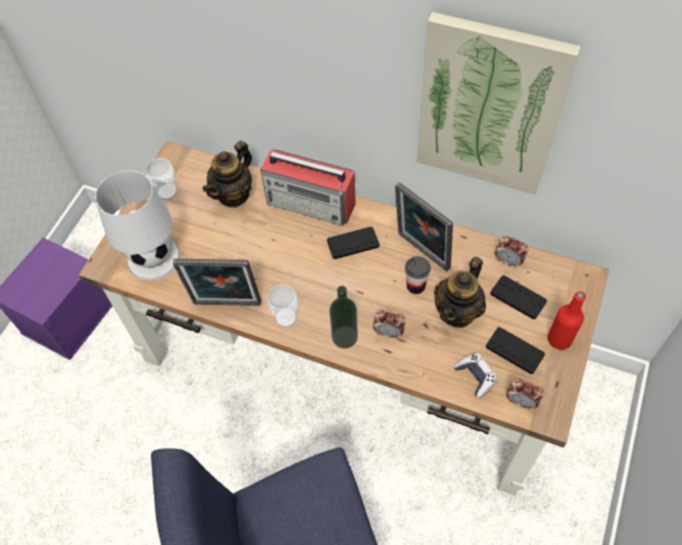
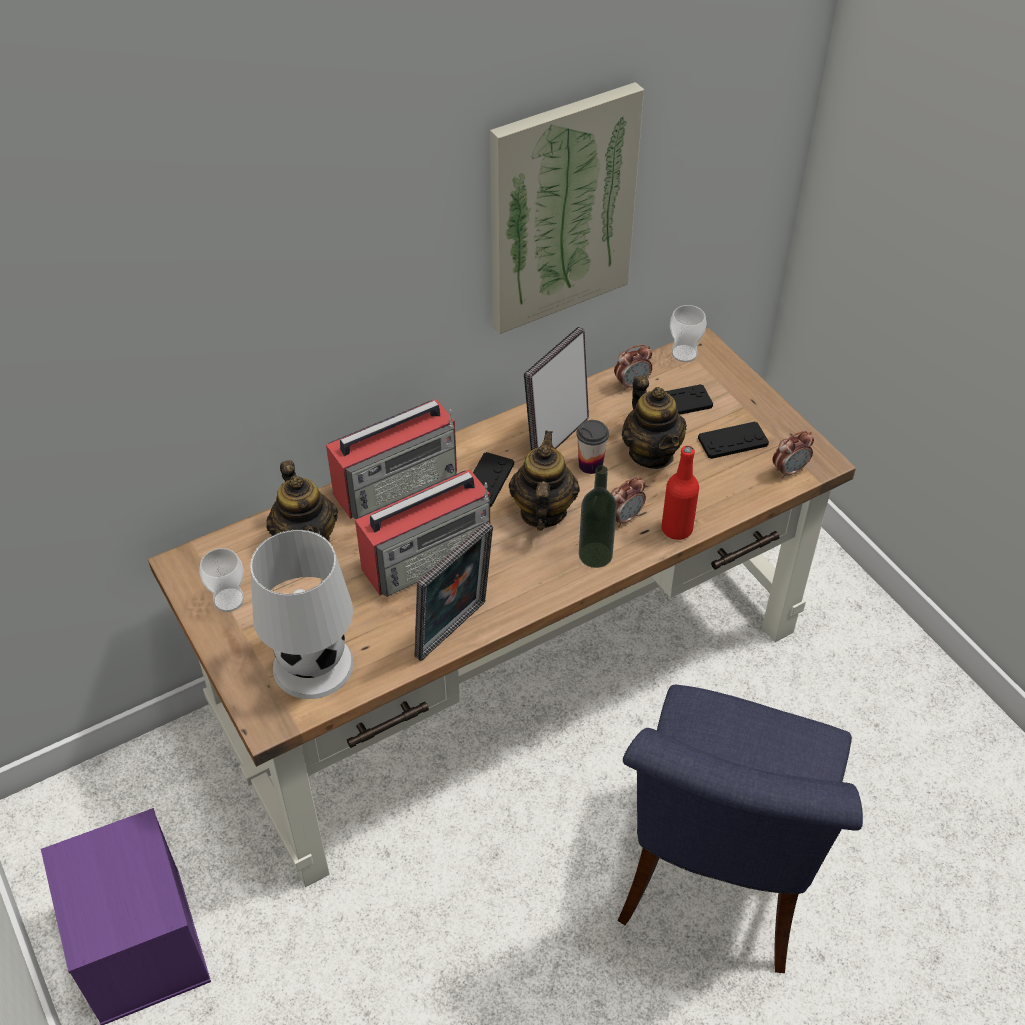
camera: 55 degrees left, 10 degrees down
cup [267,285,299,327] -> cup moved to [670,305,707,362]
picture frame [395,182,453,271] -> picture frame turned 135 degrees clockwise [524,327,589,451]
game controller [454,353,497,398] -> none
red bottle [548,291,586,350] -> red bottle moved to [661,446,699,540]
none -> radio [355,469,490,597]
none -> teapot [509,431,580,531]

